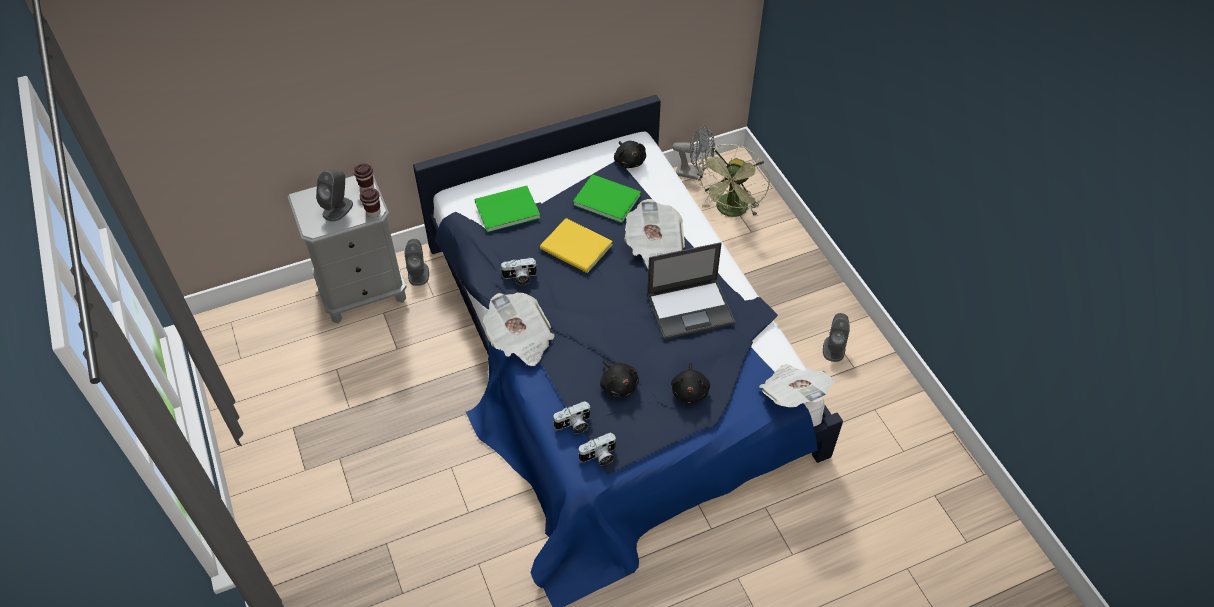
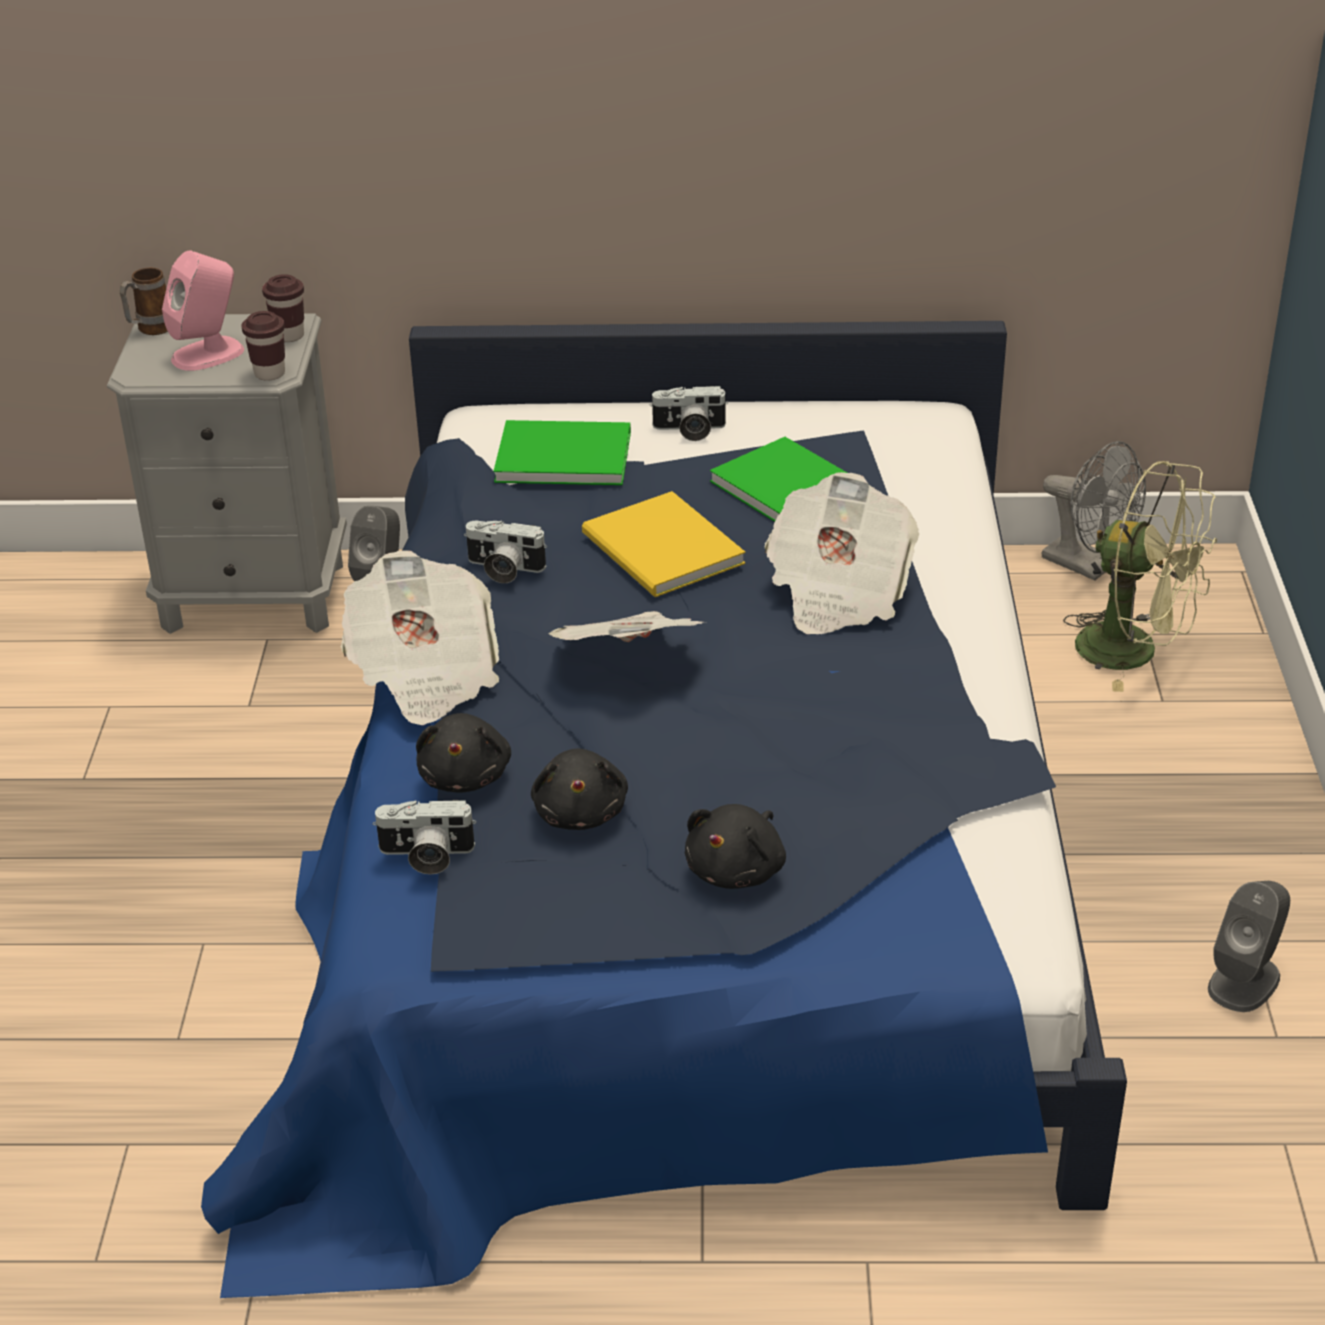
camera: 25 degrees right, 15 degrees down
grey speaker [316,169,353,222] -> pink speaker [162,251,244,371]
camera [578,432,616,466] -> camera moved to [649,386,728,441]
black plush toy [614,141,646,168] -> black plush toy moved to [416,713,511,793]
laptop [647,242,735,340] -> none
green fan [695,144,770,217] -> green fan turned 105 degrees counterclockwise [1063,461,1217,692]
newspaper [759,364,835,407] -> newspaper moved to [549,611,704,642]
none -> mug [120,268,168,335]

